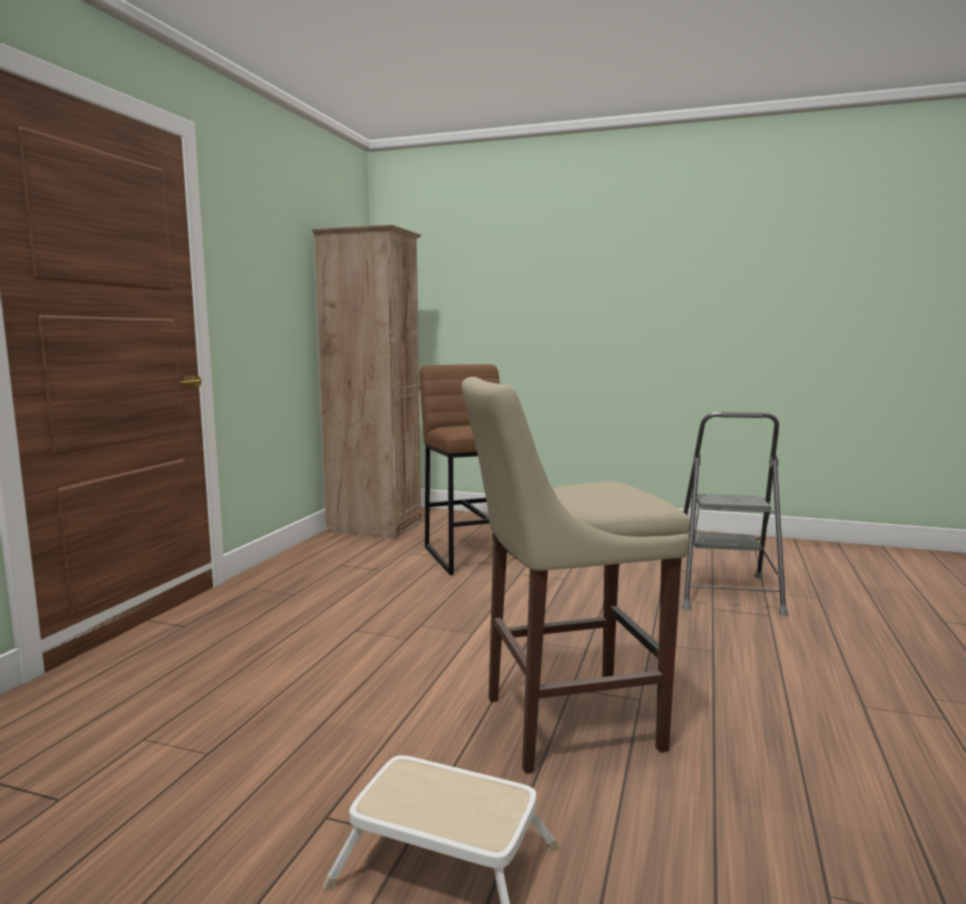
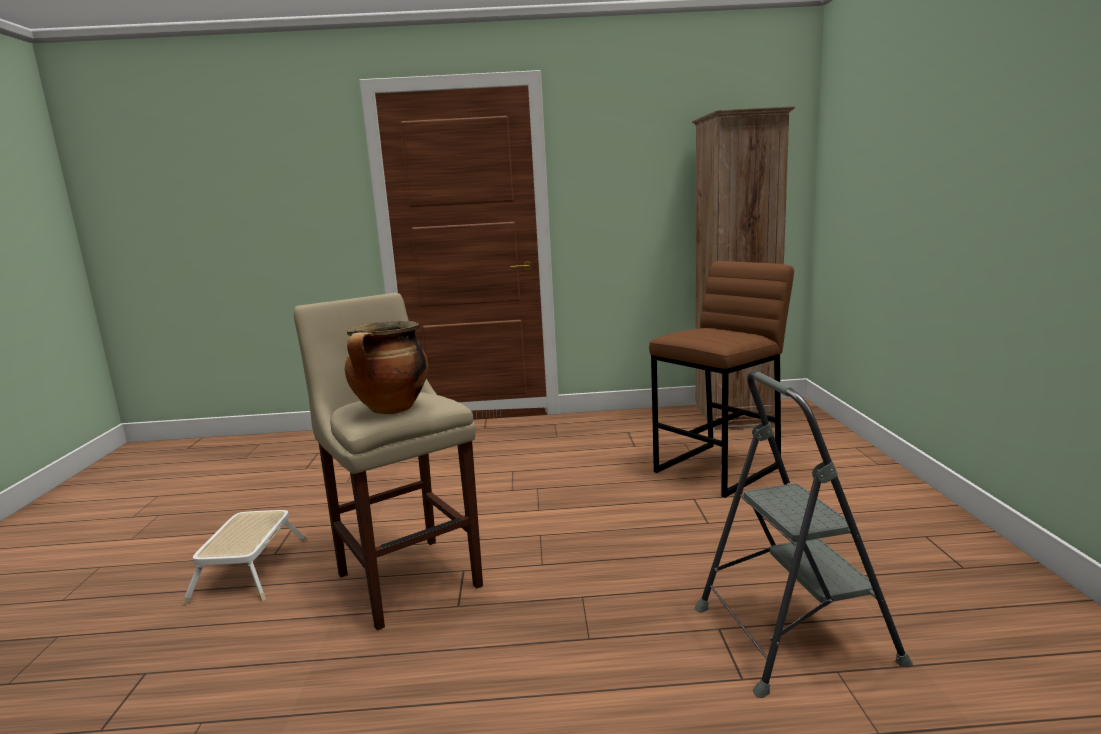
camera: 70 degrees right, 5 degrees up
none -> cooking pot [345,321,428,414]

